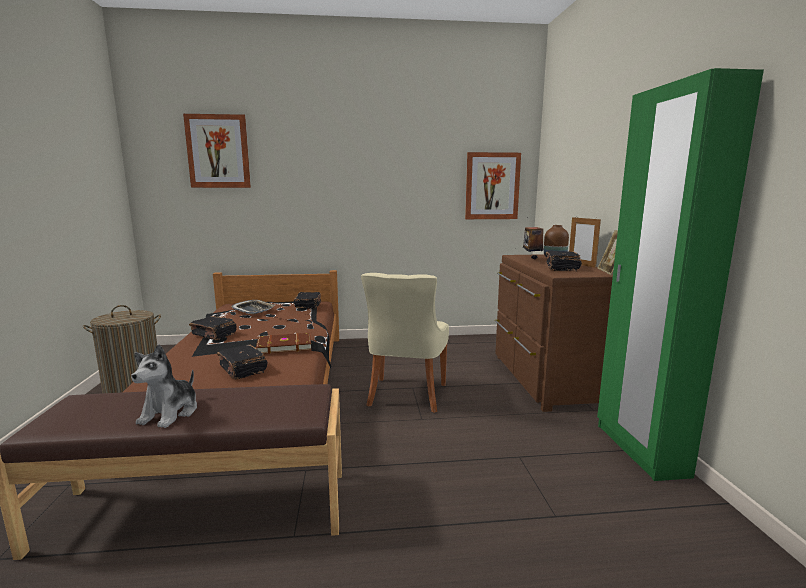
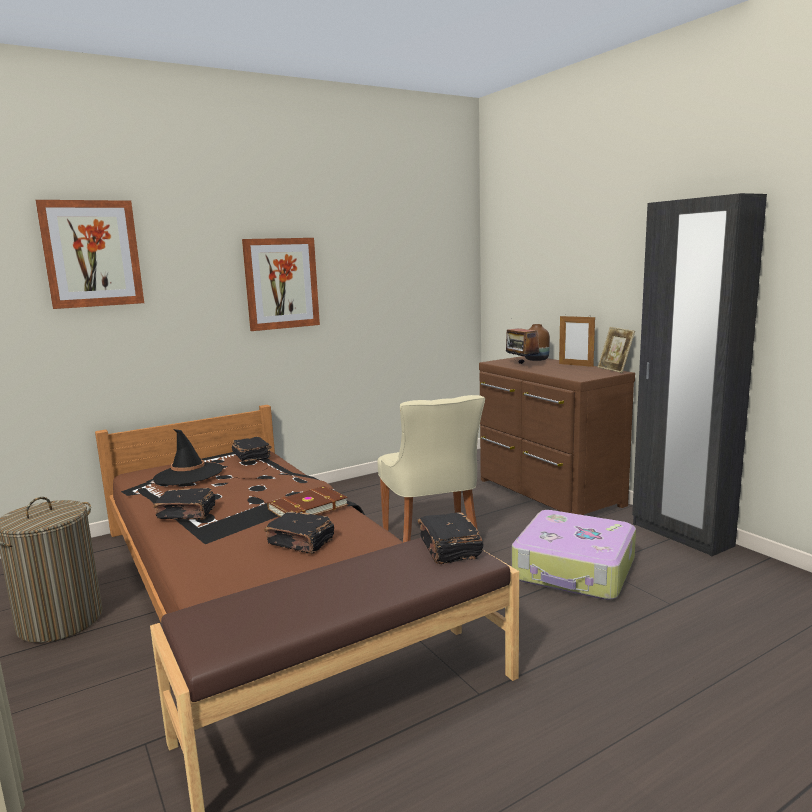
camera: 25 degrees left, 0 degrees up
plush toy [131,344,197,428] -> none
tray [231,300,275,314] -> black hat [153,429,223,485]
picture [465,152,521,219] -> picture moved to [242,238,320,331]
black book [546,251,582,271] -> black book moved to [418,512,484,564]
green wardrobe [597,68,764,481] -> black wardrobe [632,193,767,556]
none -> suitcase [512,510,636,600]

